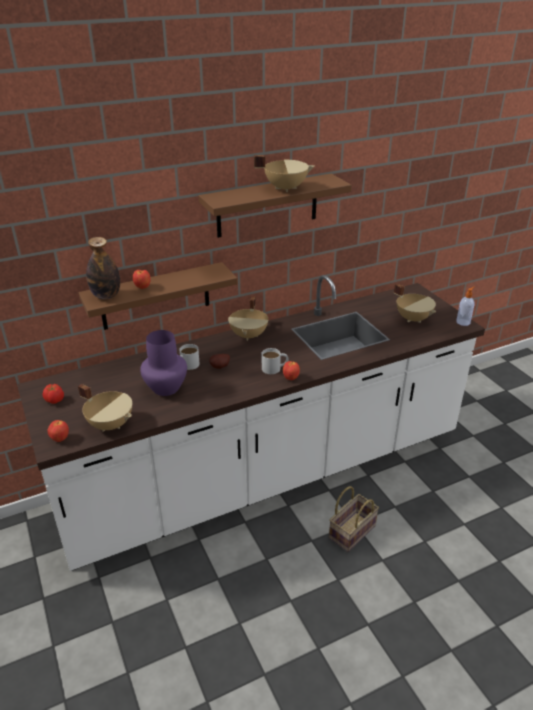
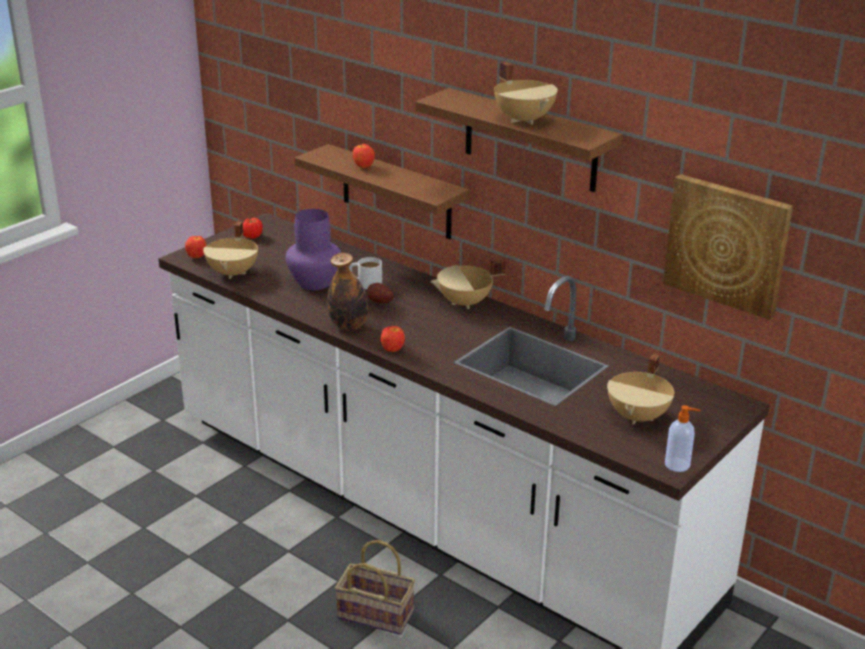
camera: 65 degrees right, 5 degrees down
bottle [86,237,120,299] -> bottle moved to [327,253,368,331]
white mug [262,348,288,374] -> none
none -> picture [663,174,793,320]

